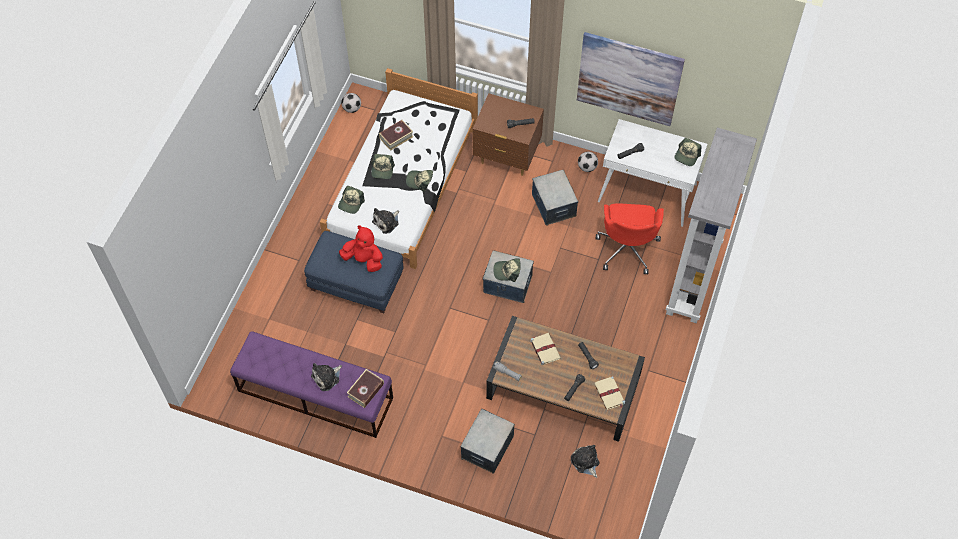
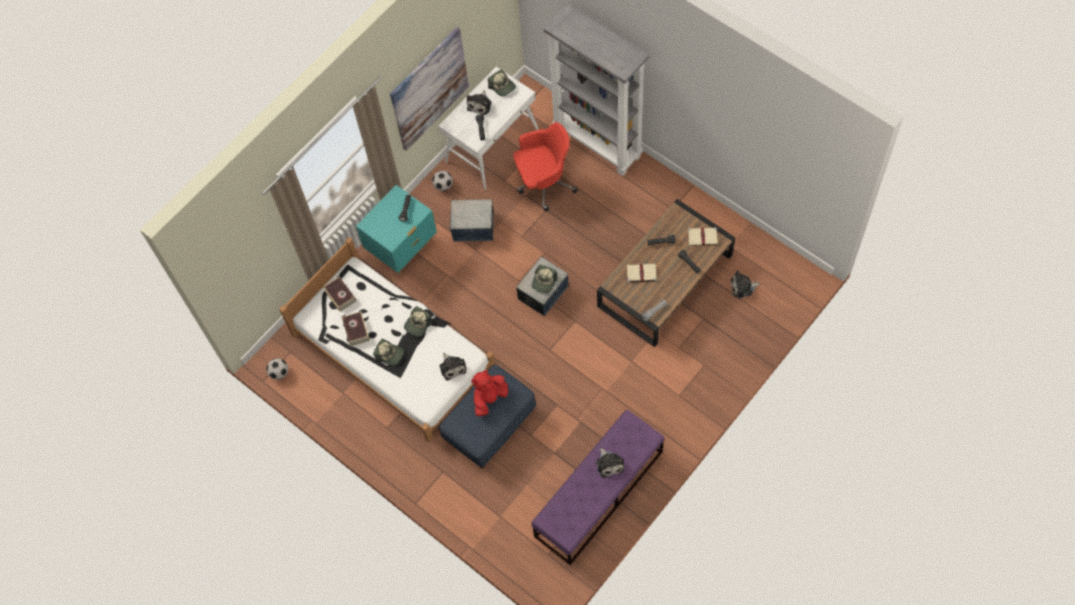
camera: 65 degrees left, 5 degrees up
cap [338,186,365,214] -> none
book [347,369,384,408] -> book moved to [323,277,356,312]
storage box [461,409,515,473] -> none
brown nightstand [472,93,544,176] -> turquoise nightstand [356,185,437,274]
red office chair [596,203,664,274] -> red office chair turned 45 degrees counterclockwise [513,122,578,211]
none -> plush toy [467,90,492,115]

